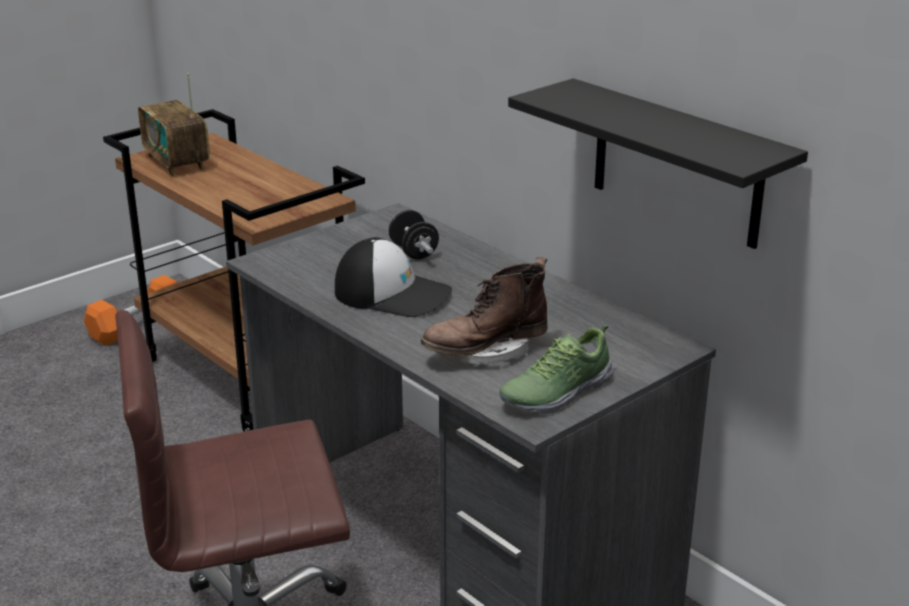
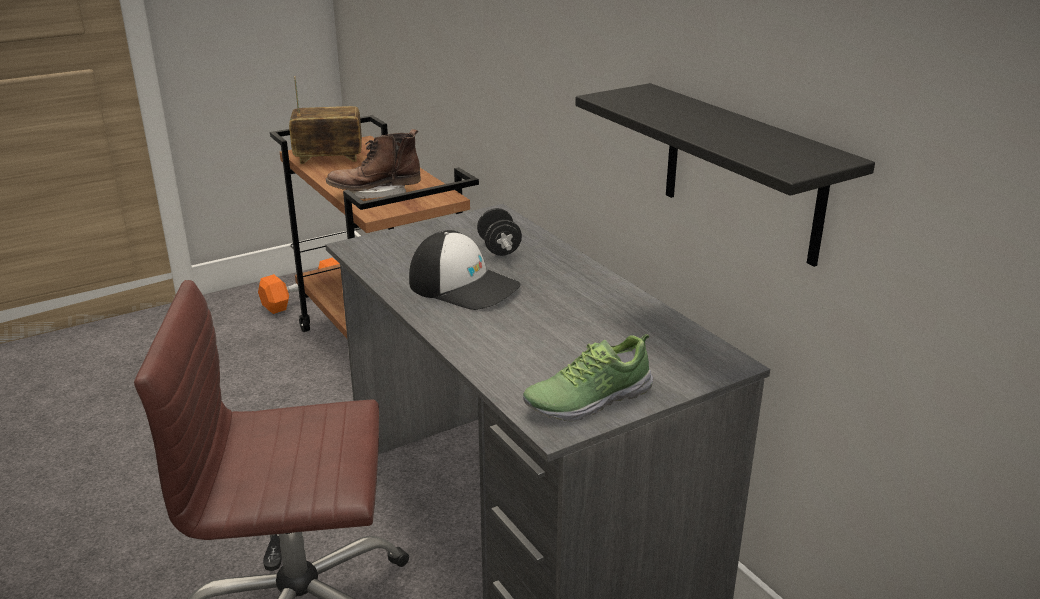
camera: 10 degrees right, 0 degrees up
radio [138,73,210,176] -> radio turned 105 degrees clockwise [289,76,362,164]
brown boot [421,257,548,365] -> brown boot moved to [326,129,421,199]

